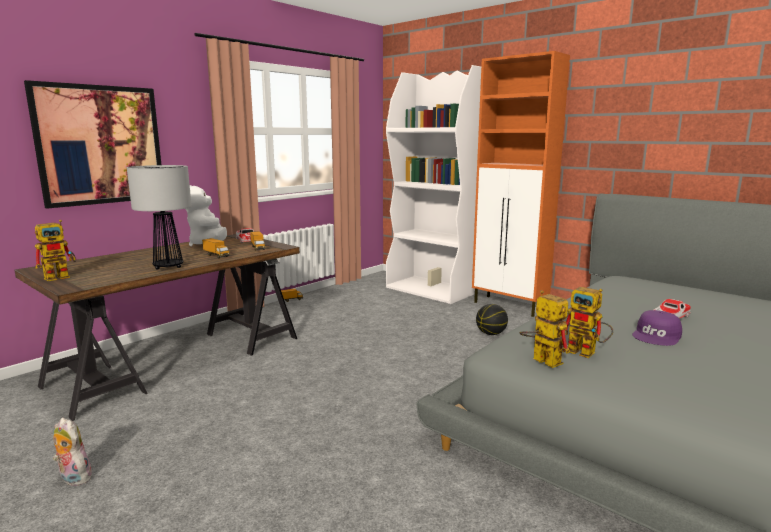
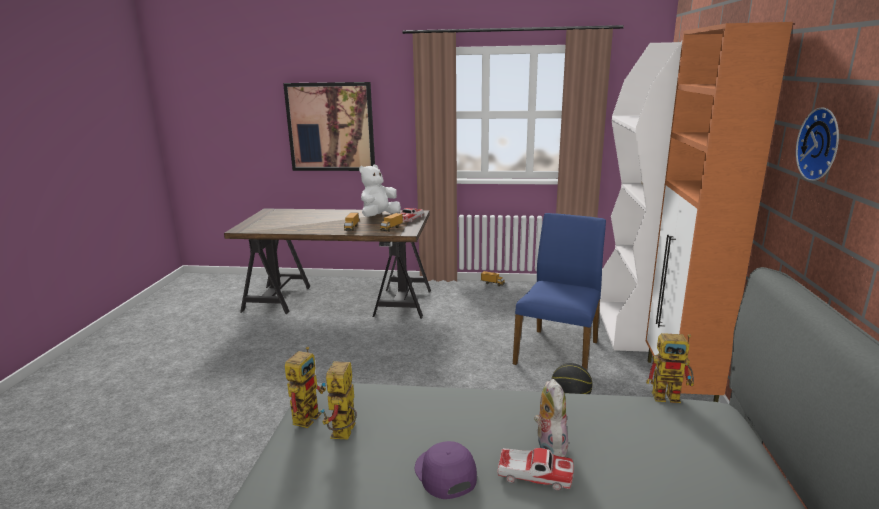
camera: 55 degrees right, 5 degrees up
toy robot [35,220,77,281] -> toy robot moved to [646,333,694,403]
plush toy [53,418,92,486] -> plush toy moved to [534,379,568,457]
table lamp [127,165,192,270] -> none
purple cap [632,310,682,346] -> purple cap turned 60 degrees clockwise [415,441,477,499]
none -> blue chair [513,213,606,370]
none -> wall clock [796,108,839,181]

